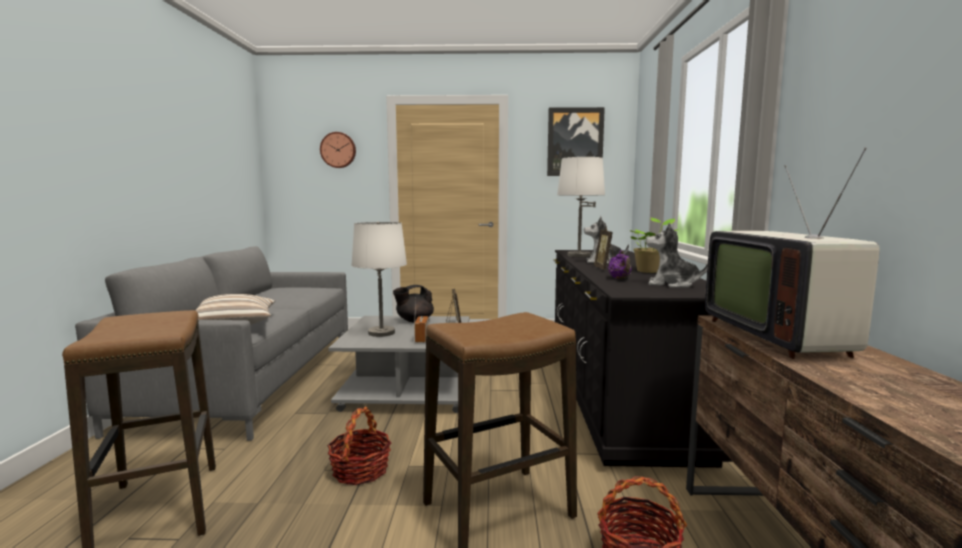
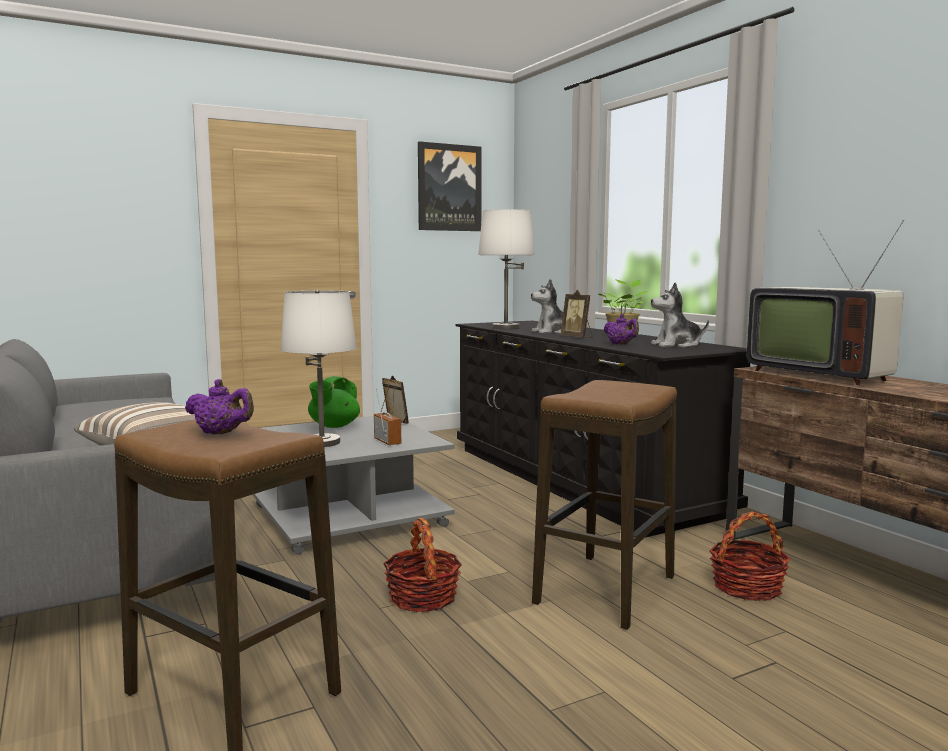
camera: 30 degrees left, 0 degrees up
wall clock [320,132,356,168] -> none
black teapot [393,285,434,322] -> green teapot [308,376,360,428]
none -> purple teapot [185,379,254,434]

